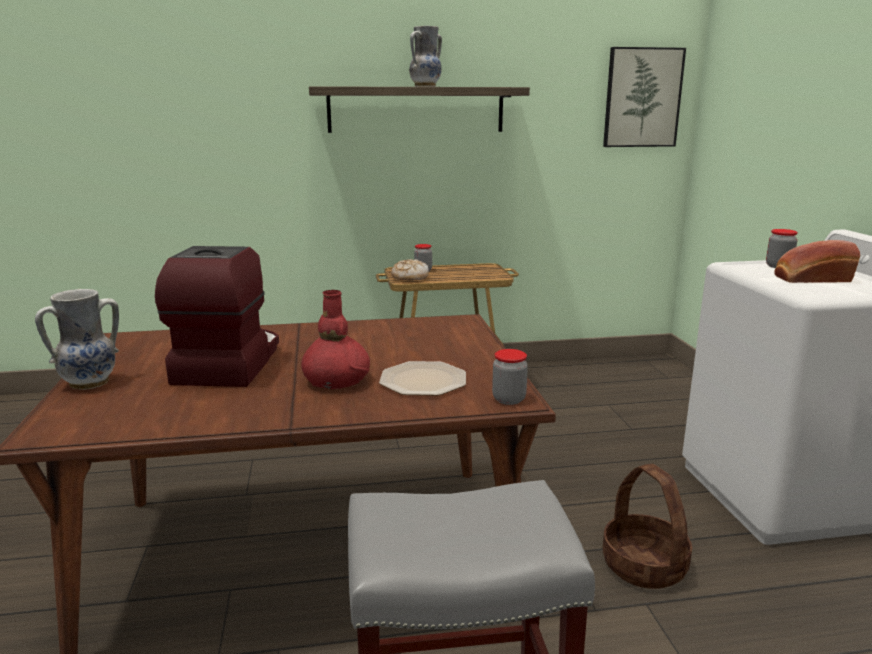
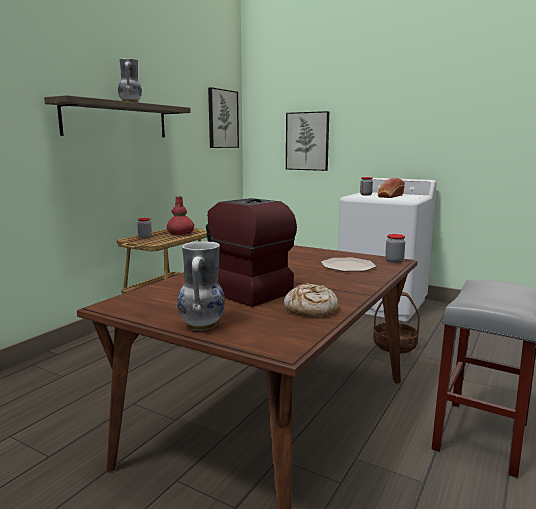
camera: 50 degrees left, 5 degrees down
red vase [301,290,370,389] -> red vase moved to [167,197,194,235]
bread [391,259,429,280] -> bread moved to [284,283,338,317]
none -> picture [286,111,329,171]

